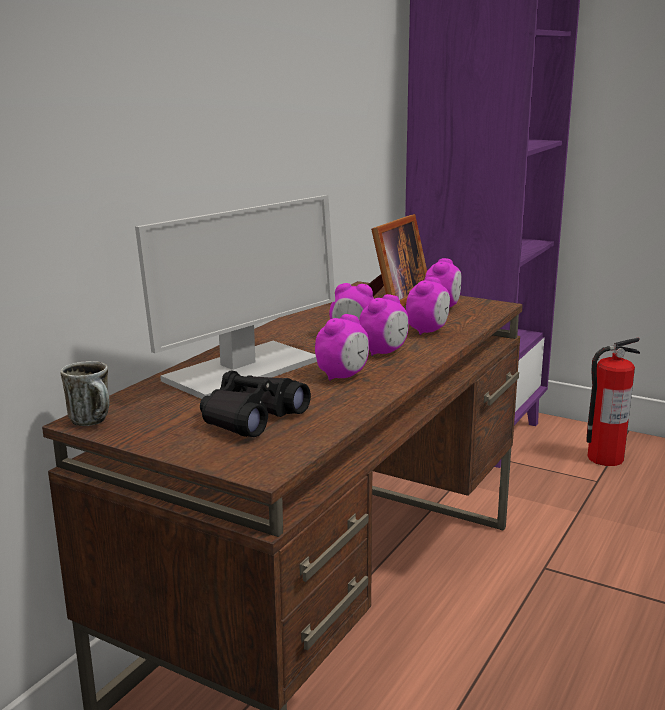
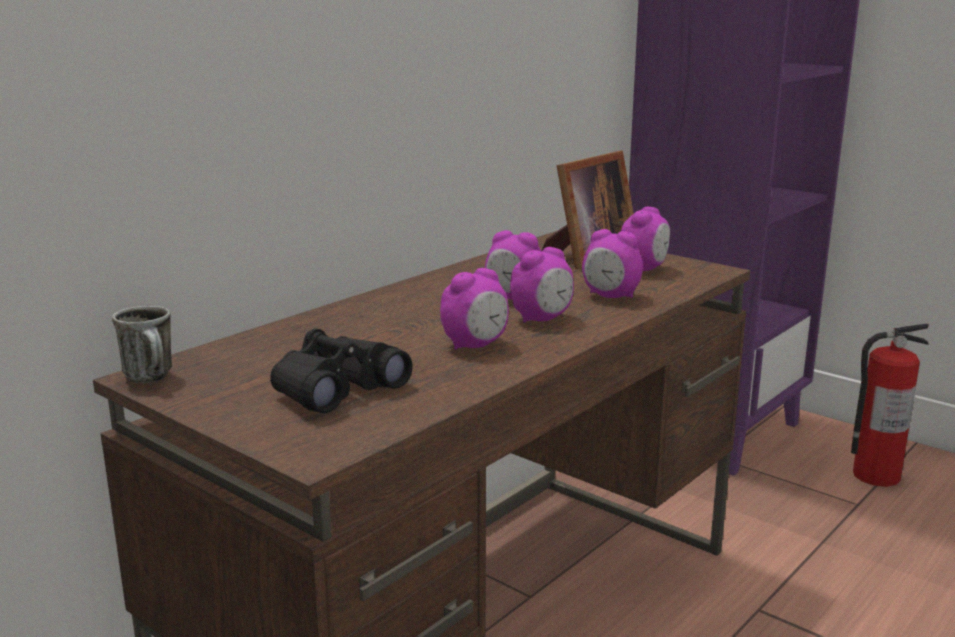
camera: 10 degrees right, 0 degrees up
monitor [135,195,335,399] -> none
alarm clock [406,277,450,335] -> alarm clock turned 75 degrees clockwise [582,229,643,298]

